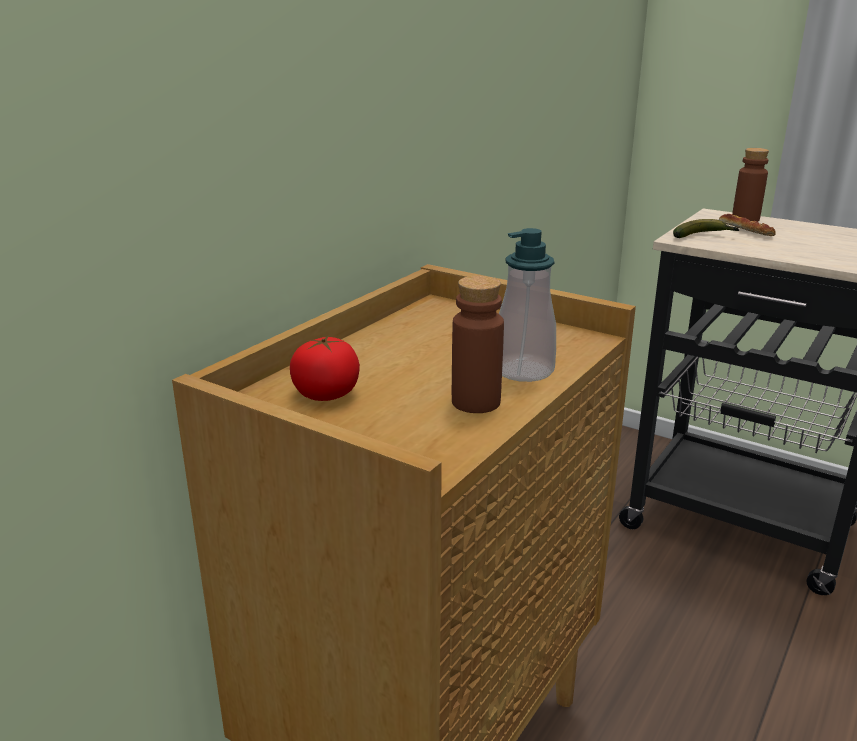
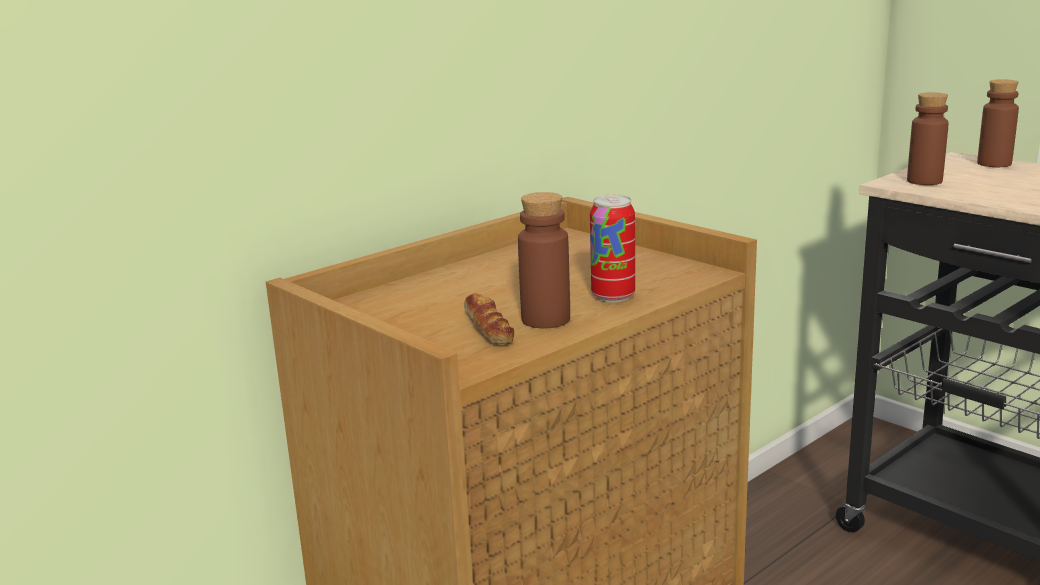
camera: 15 degrees right, 5 degrees down
tomato [290,336,360,401] -> none
soap dispenser [499,228,556,382] -> can [590,195,635,302]
banana [673,219,739,238] -> brown bottle [907,93,949,185]
bread [719,214,776,236] -> bread moved to [464,293,514,344]

